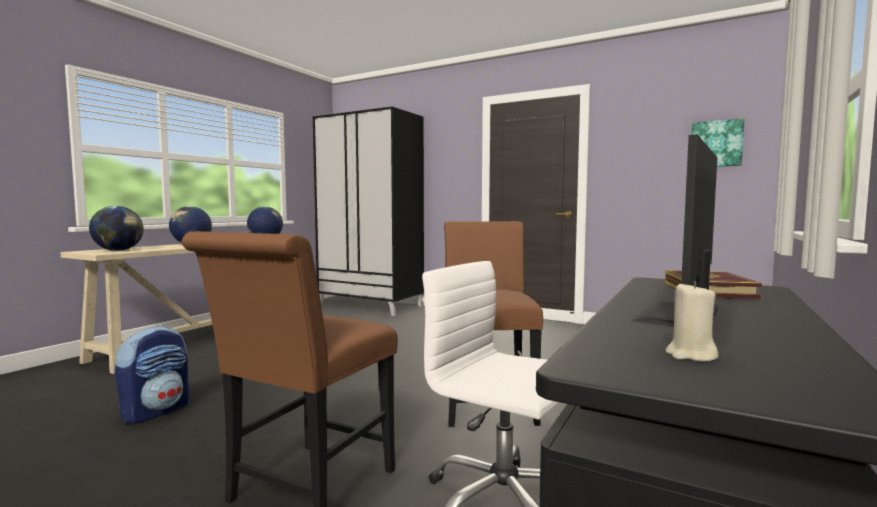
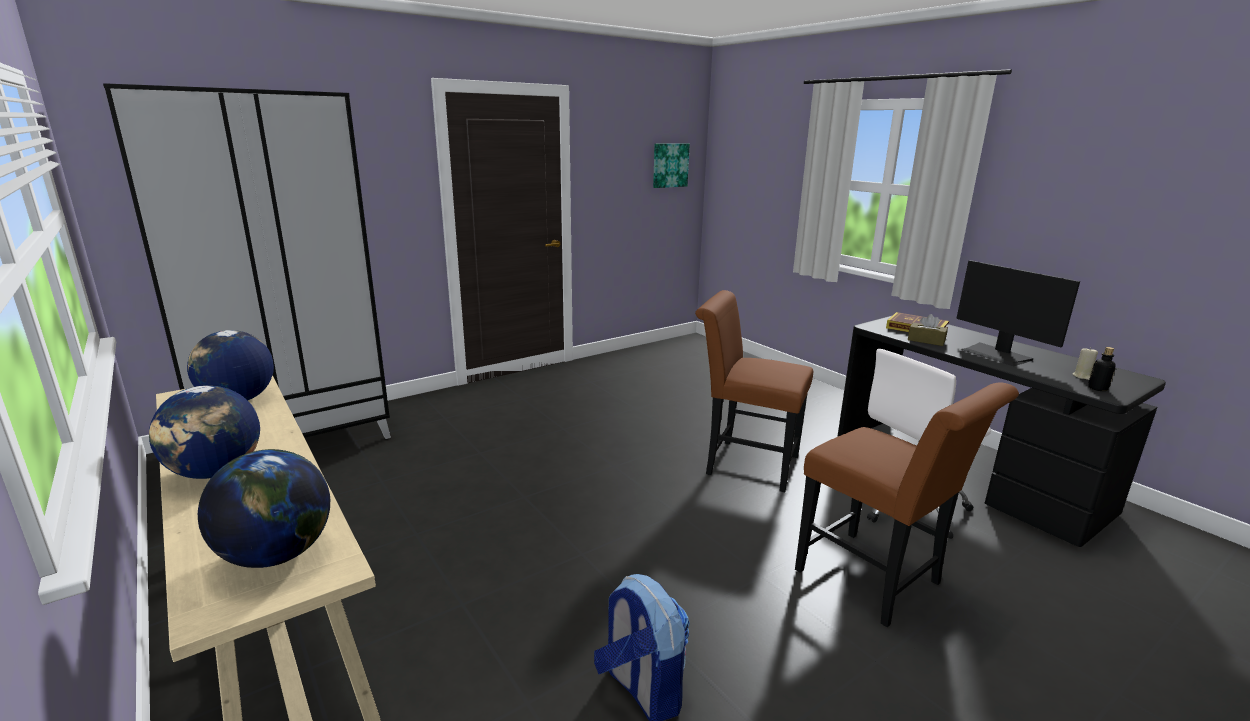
camera: 65 degrees left, 15 degrees up
none -> brown tissue box [908,314,948,346]
none -> bottle [1088,347,1116,391]

